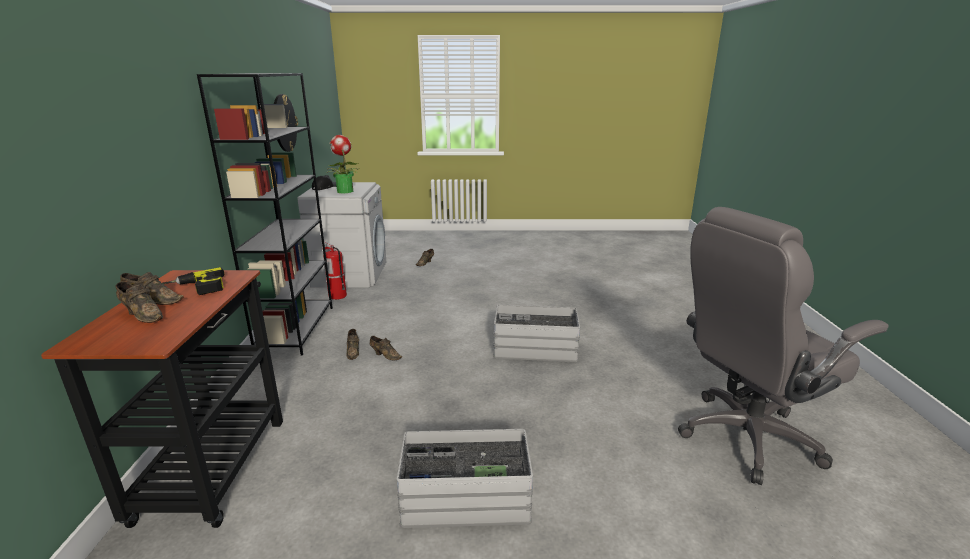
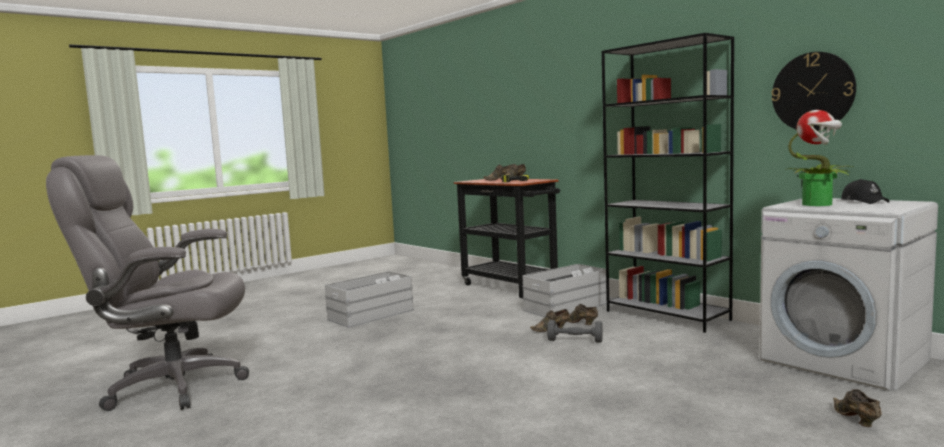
camera: 140 degrees right, 15 degrees down
fire extinguisher [322,241,347,300] -> none
grey storage box [493,305,580,362] -> grey storage box moved to [522,264,607,317]
grey office chair [678,207,889,485] -> grey office chair turned 120 degrees counterclockwise [46,155,249,411]
none -> grey dumbbell [547,320,603,343]

